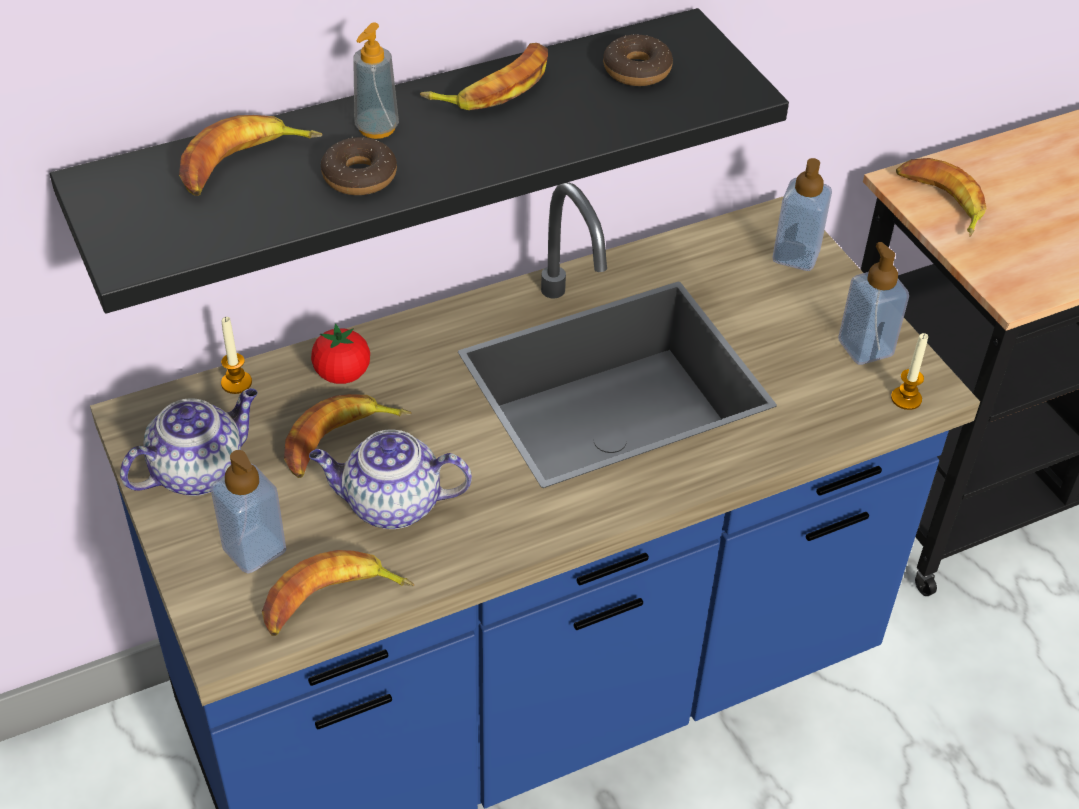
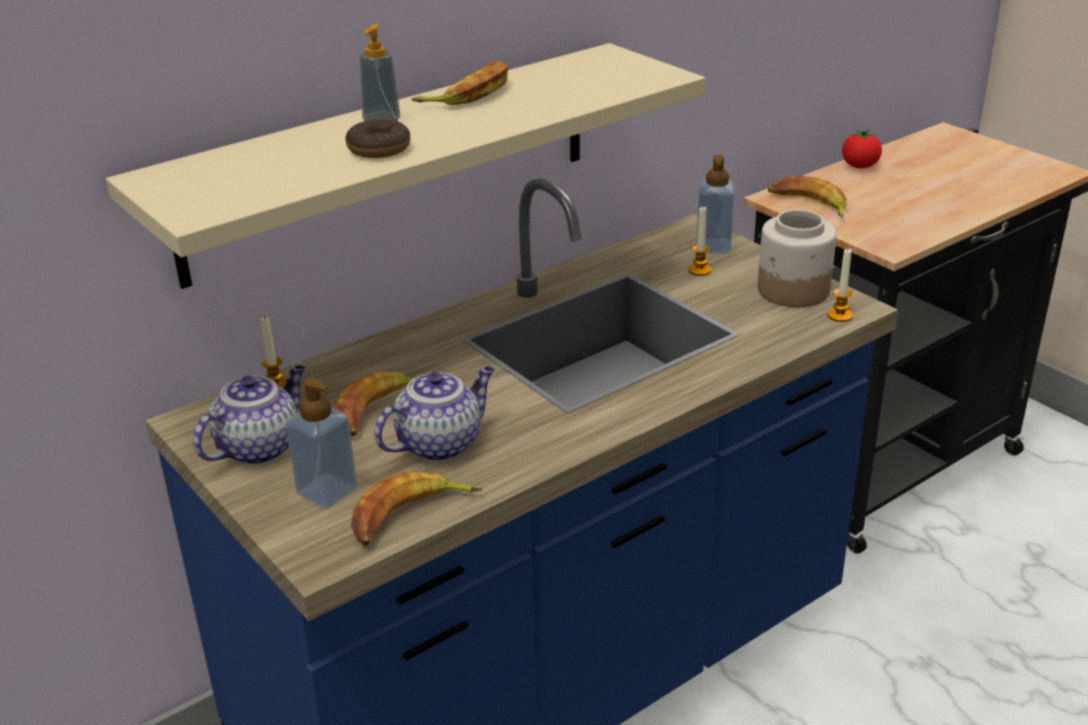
camera: 10 degrees left, 15 degrees down
black shelf [50,8,789,313] -> beige shelf [106,43,705,289]
banana [179,115,322,196] -> none
teapot [309,430,472,529] -> teapot turned 150 degrees clockwise [374,367,494,462]
tomato [311,324,370,384] -> tomato moved to [842,129,882,168]
donut [603,34,673,86] -> none
soap dispenser [838,242,909,365] -> jar [758,210,836,307]
none -> candle [688,207,712,276]

